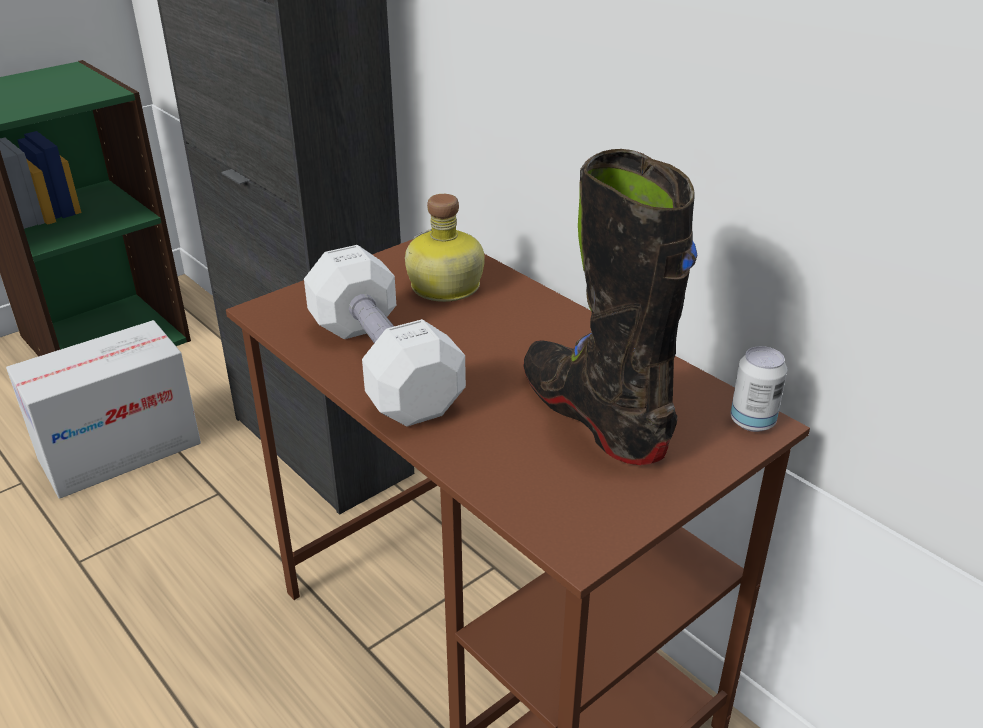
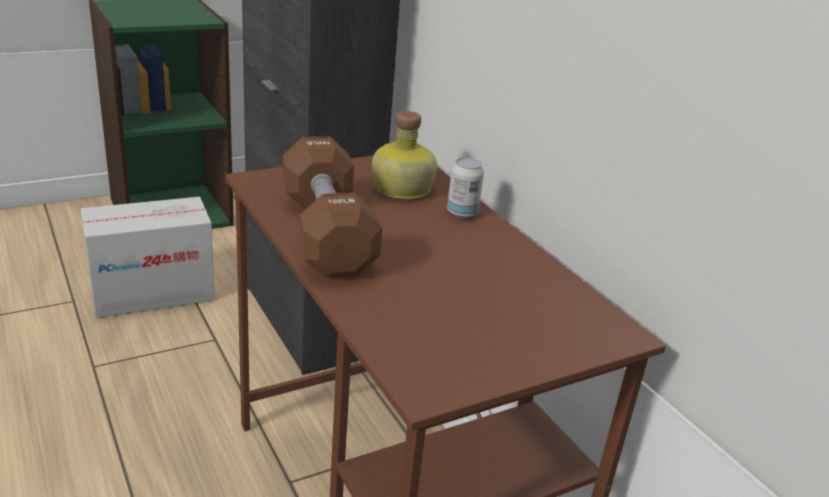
camera: 10 degrees right, 5 degrees down
white dumbbell [304,245,466,426] -> brown dumbbell [283,136,382,278]
black boot [523,149,698,465] -> none
can [730,346,787,432] -> can moved to [447,158,484,218]

